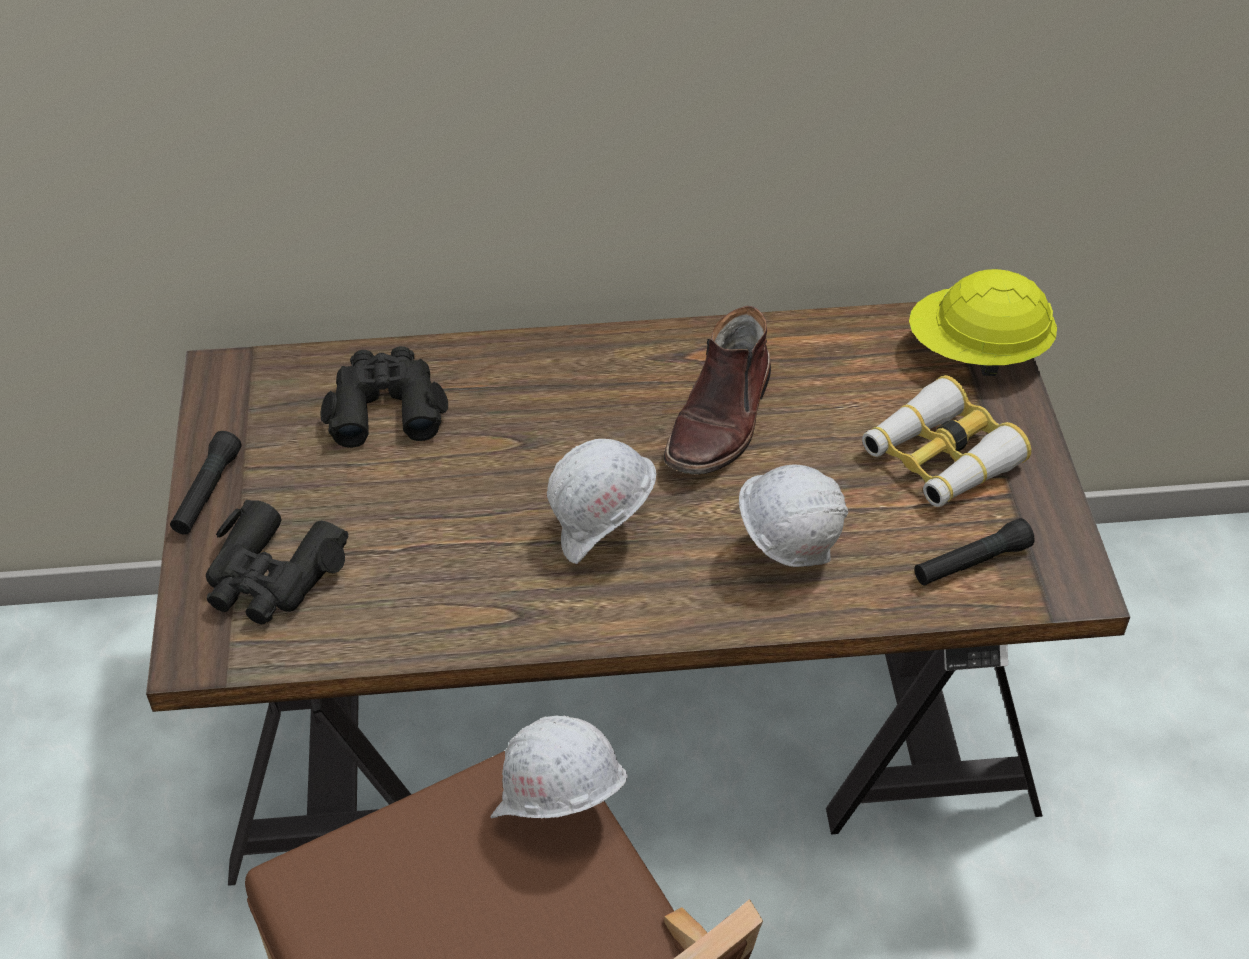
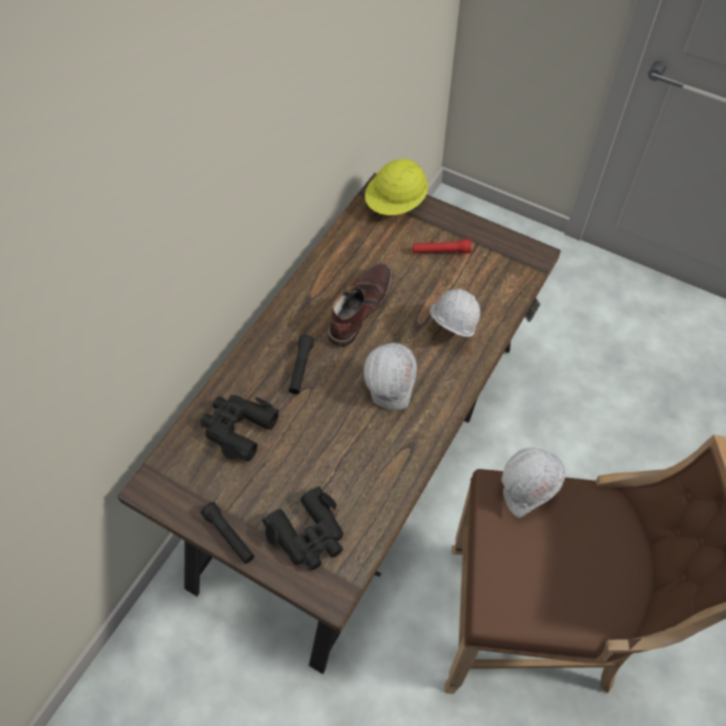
camera: 55 degrees left, 10 degrees up
brown boot [664,306,771,475] -> brown boot turned 120 degrees counterclockwise [328,263,393,347]
binoculars [862,375,1031,507] -> red flashlight [413,239,471,254]
black flashlight [914,518,1035,586] -> black flashlight moved to [289,335,314,394]

